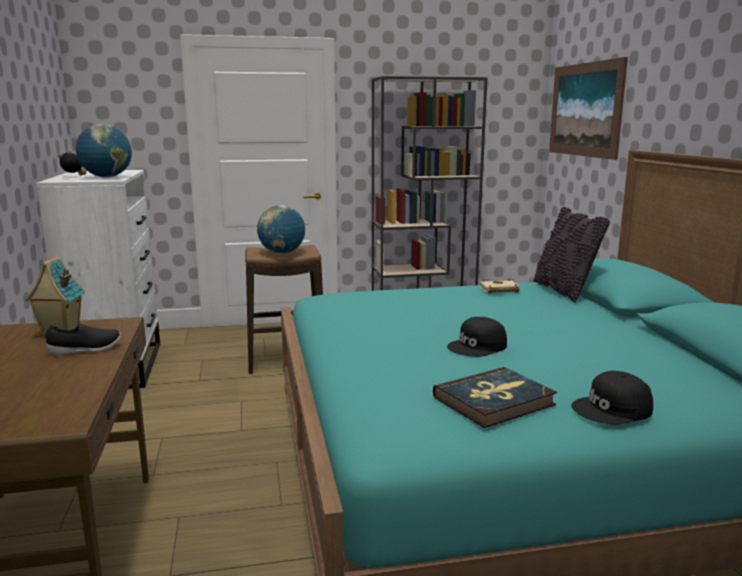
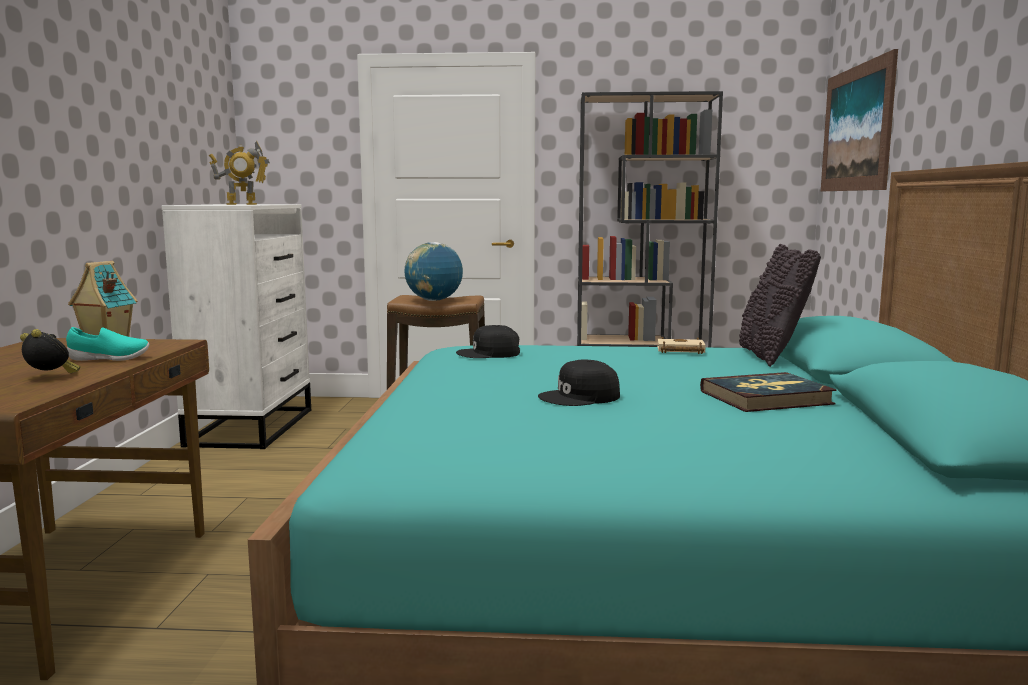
camera: 15 degrees right, 5 degrees down
black shoe [45,323,121,355] -> turquoise shoe [66,327,149,361]
alarm clock [58,151,87,175] -> alarm clock moved to [20,329,80,373]
globe [76,124,132,178] -> toy robot [209,141,270,205]
book [433,367,557,428] -> book moved to [700,372,837,412]
black cap [571,371,653,425] -> black cap moved to [456,325,520,358]

